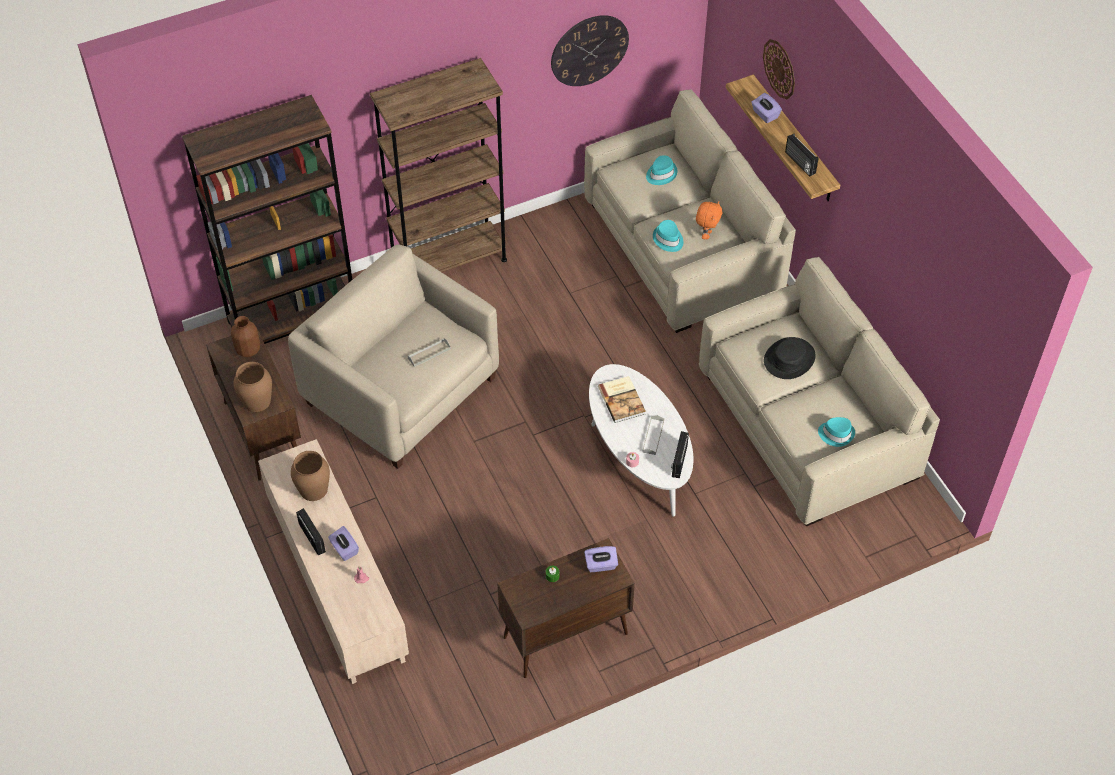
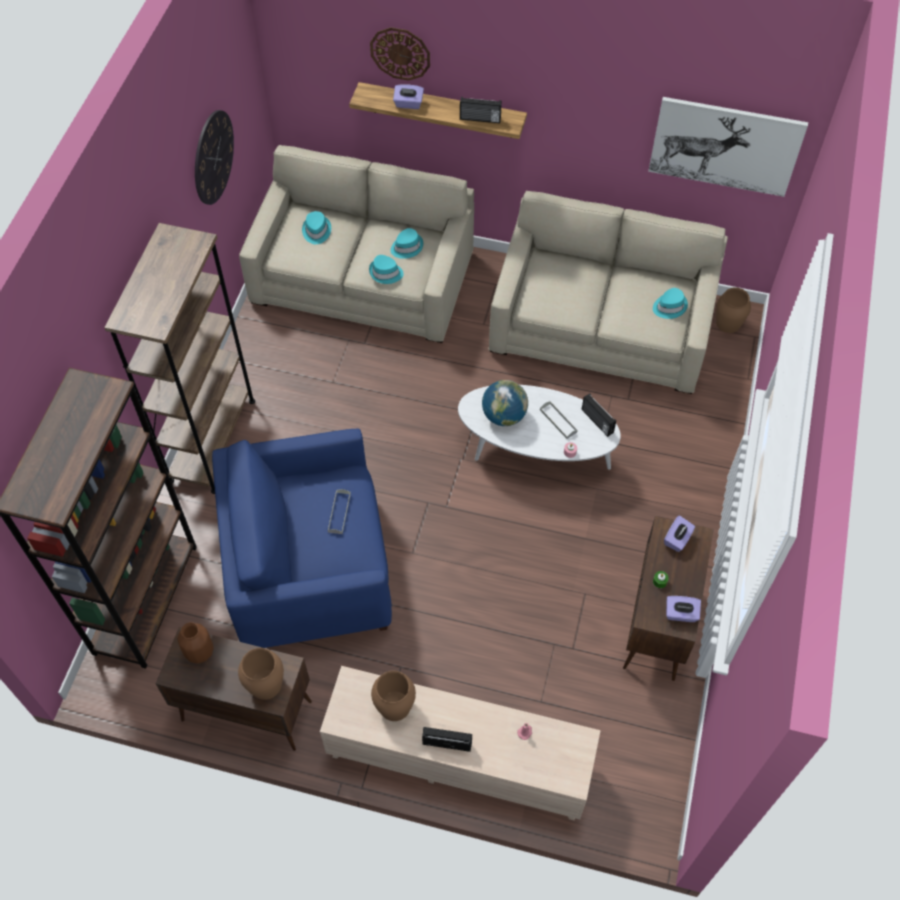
camera: 50 degrees left, 5 degrees up
beige armchair [288,244,499,469] -> blue armchair [212,429,392,648]
purple tissue box [328,526,359,561] -> purple tissue box moved to [666,596,701,622]
book [598,376,646,423] -> globe [482,380,528,426]
orange plush toy [696,201,722,240] -> turquoise hat [391,228,423,259]
black hat [764,337,816,379] -> none
none -> picture [648,97,808,197]
none -> brown vase [716,287,751,333]

